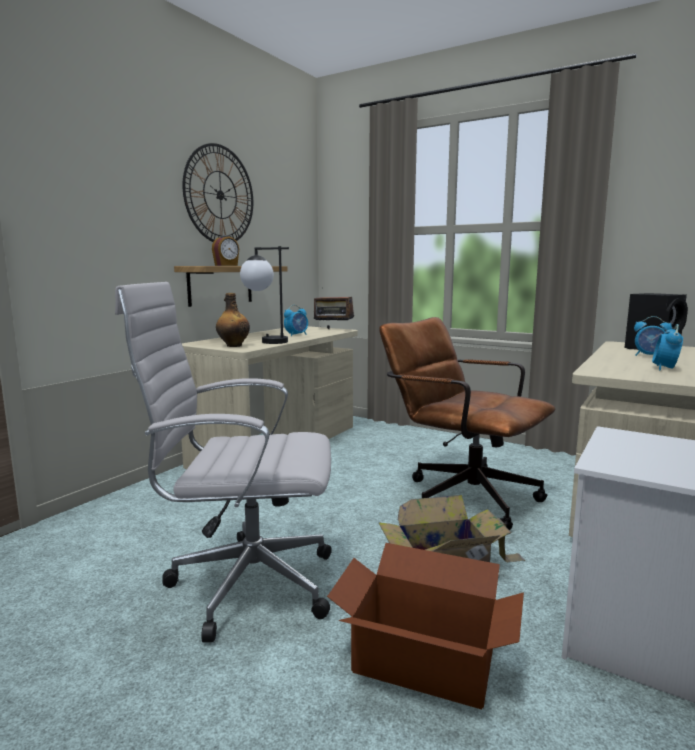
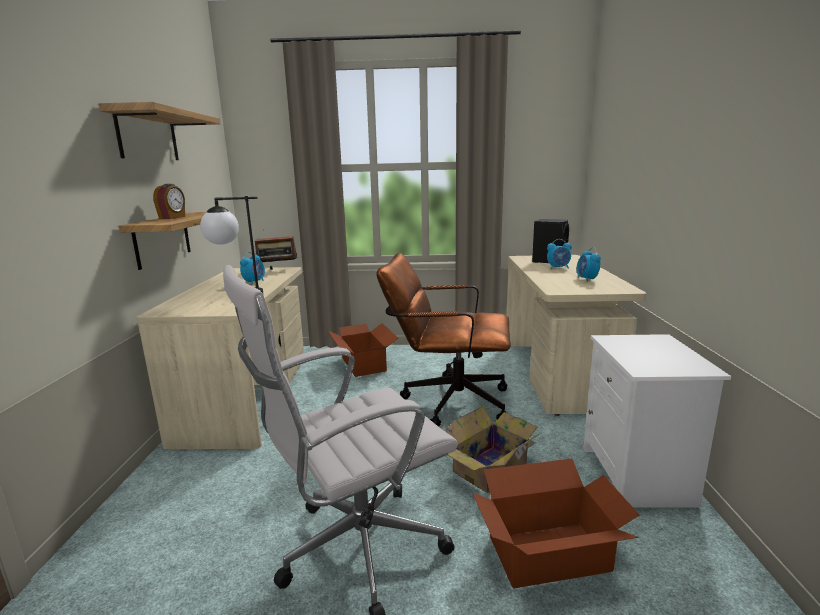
camera: 30 degrees left, 5 degrees up
wall clock [182,143,253,242] -> shelf [99,102,221,160]
bottle [216,293,250,347] -> none
none -> cardboard box [328,323,398,377]

